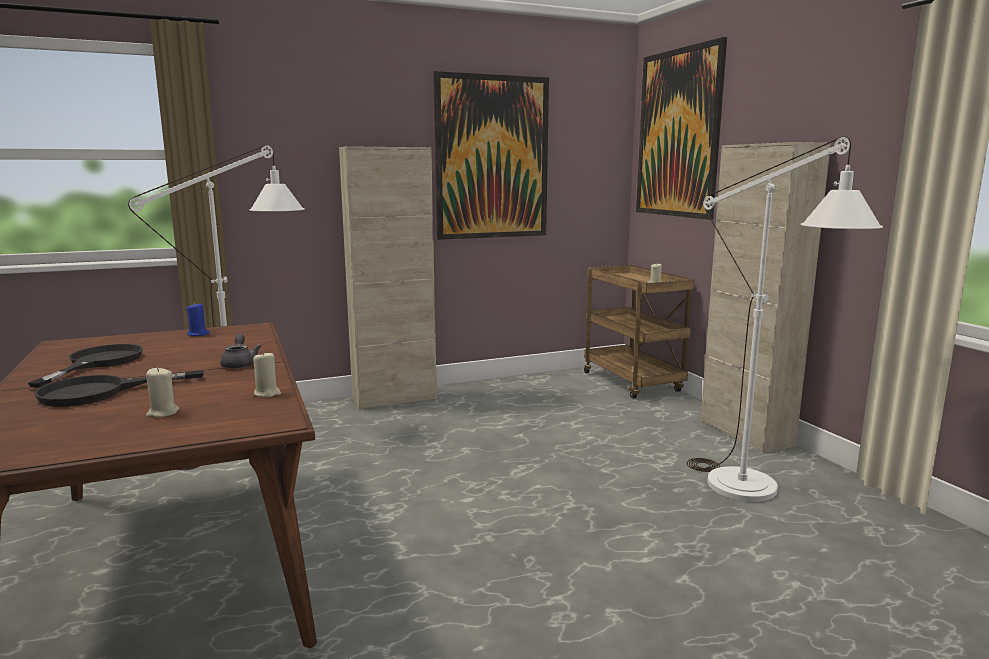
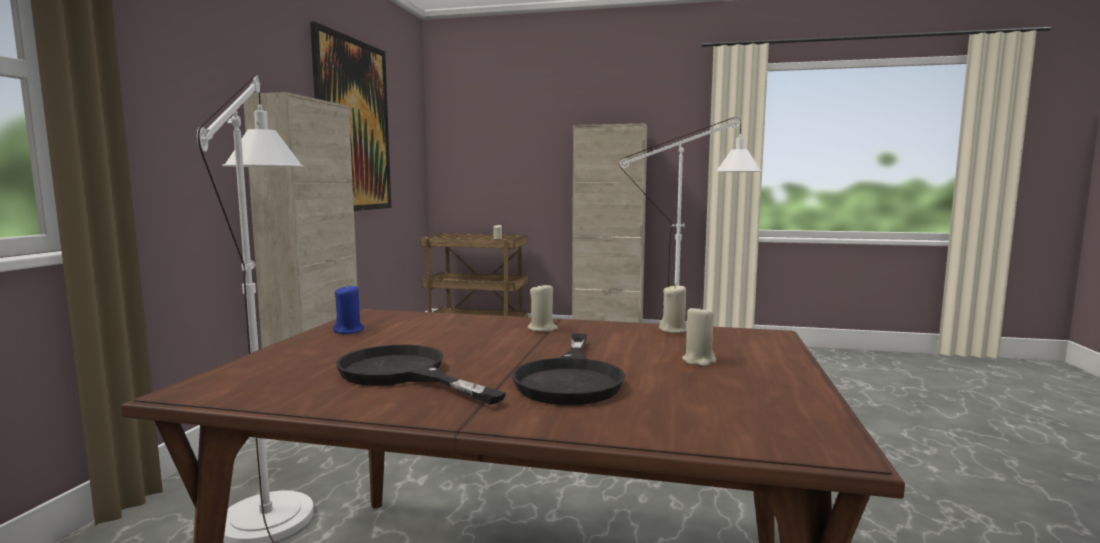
camera: 55 degrees left, 5 degrees down
grey teapot [220,334,261,369] -> beige candle [528,283,558,332]
picture [636,37,727,220] -> none

